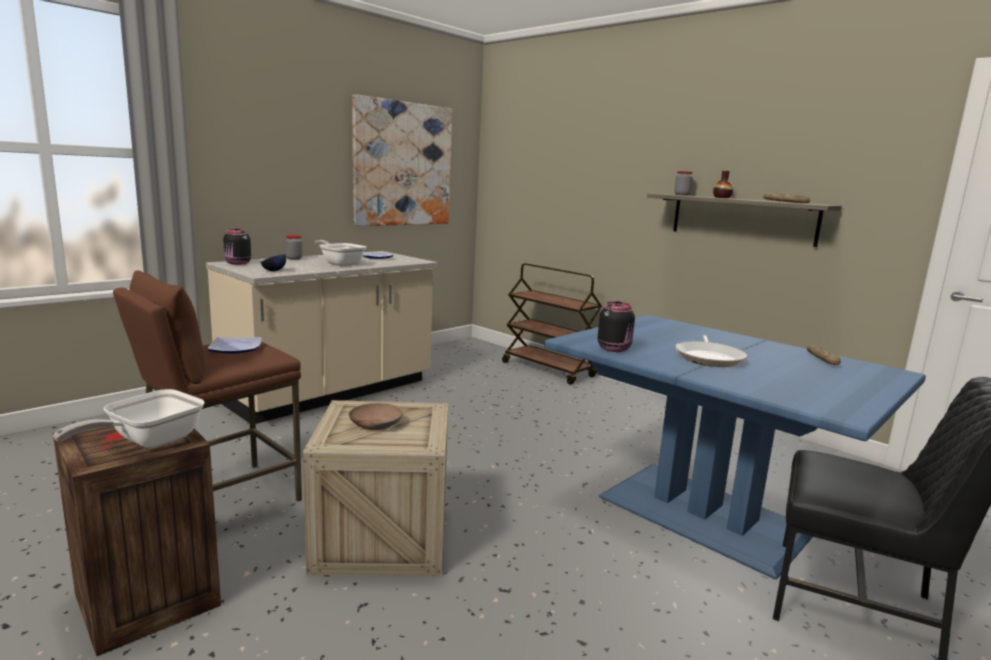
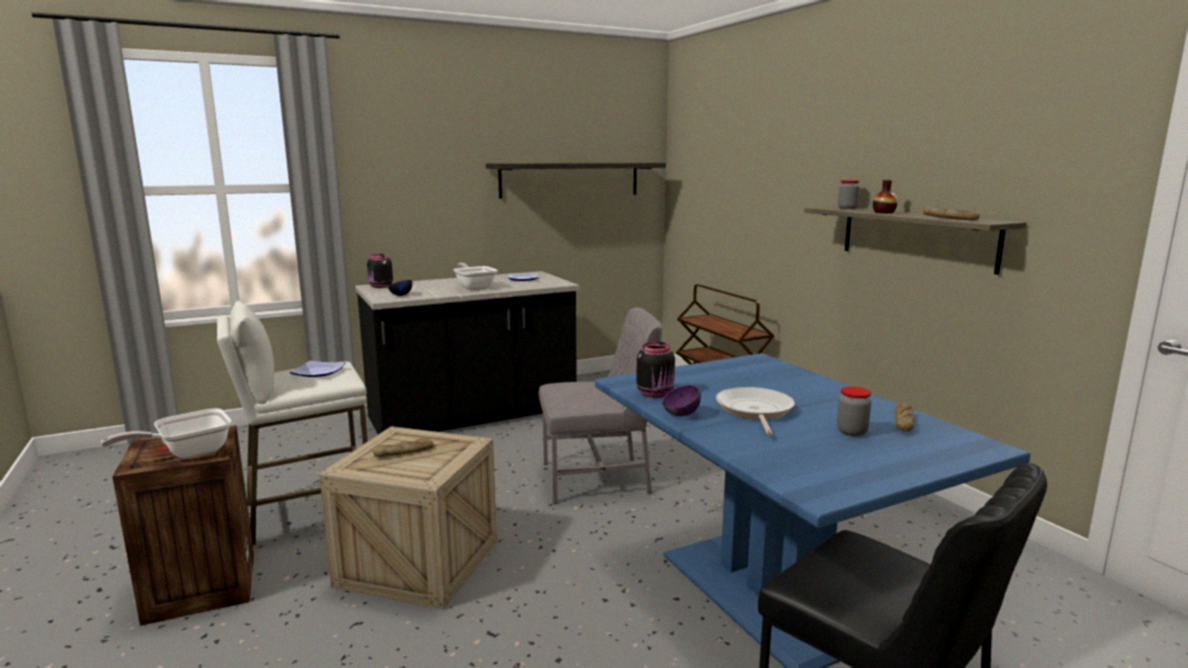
camera: 20 degrees right, 0 degrees up
brown stool [113,270,302,501] -> white stool [217,301,368,545]
beige counter [206,251,438,424] -> black counter [355,271,579,434]
jar [285,235,302,260] -> jar moved to [837,386,871,436]
brown bowl [349,403,403,430] -> bread [373,438,434,457]
picture [352,94,452,226] -> shelf [486,163,666,198]
frying pan [676,335,747,367] -> frying pan turned 150 degrees clockwise [716,387,795,435]
none -> grey chair [539,307,662,504]
none -> purple bowl [662,385,701,417]

